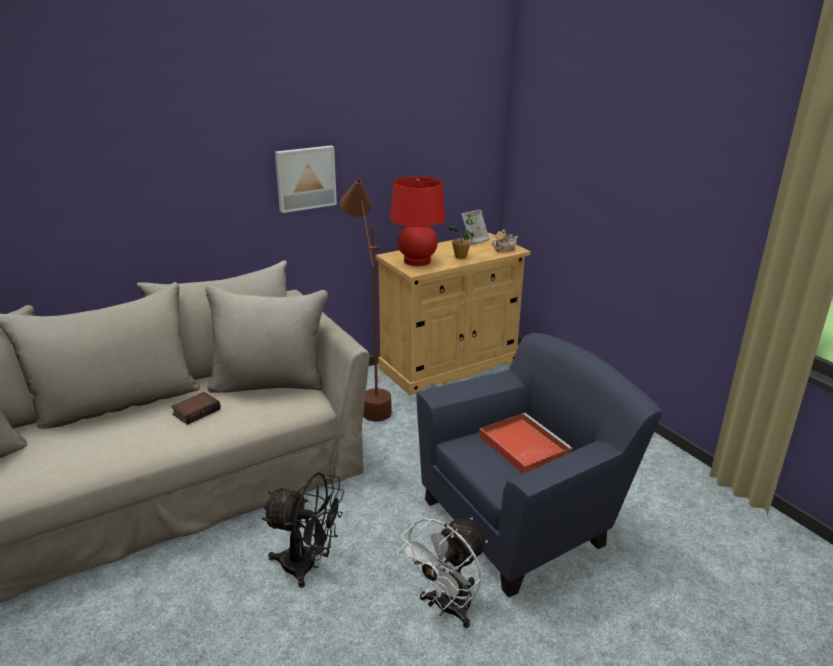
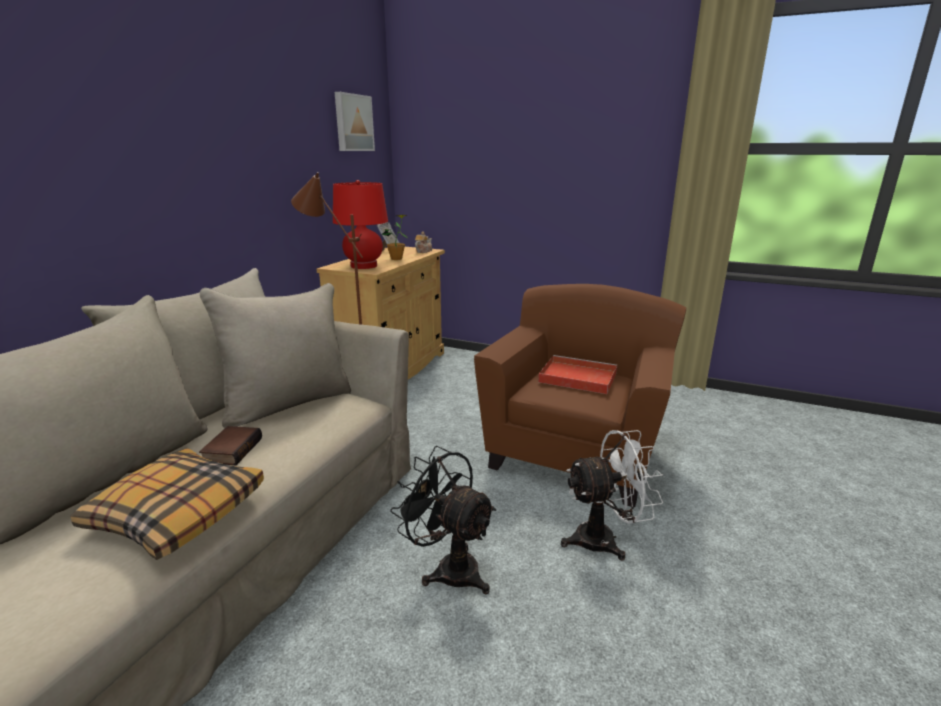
camera: 35 degrees left, 5 degrees down
black fan [262,472,344,588] -> black fan turned 120 degrees counterclockwise [390,446,496,594]
picture [275,146,337,213] -> picture moved to [335,92,375,151]
white fan [397,518,488,628] -> white fan turned 105 degrees counterclockwise [561,430,663,561]
blue armchair [417,333,662,597] -> brown armchair [474,284,686,507]
none -> pillow [70,448,264,560]

